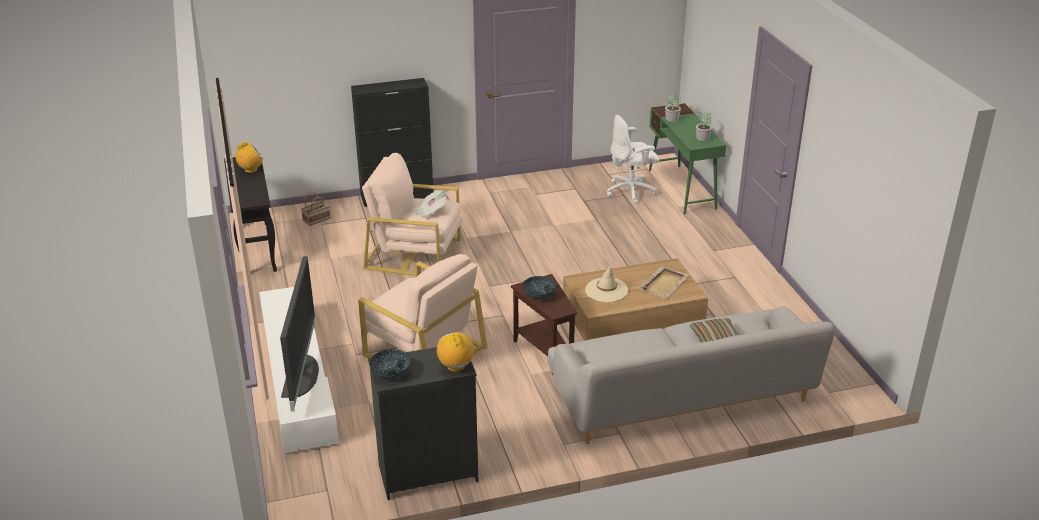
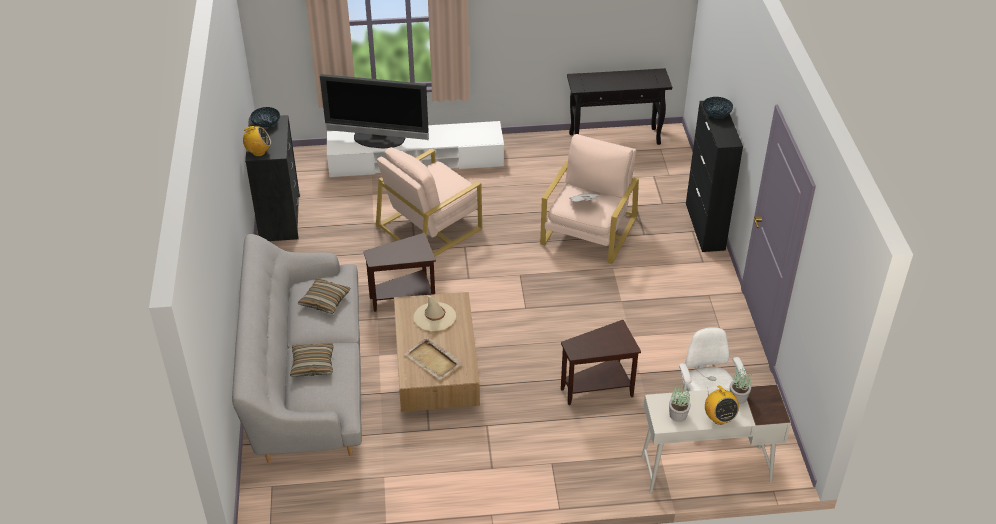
camera: 100 degrees right, 10 degrees up
radio [235,142,263,173] -> radio moved to [705,386,739,425]
basket [301,192,331,226] -> none
bowl [523,276,556,299] -> bowl moved to [703,97,733,118]
green desk [649,103,726,214] -> white desk [641,384,791,493]
none -> pillow [298,278,350,314]
none -> brown side table [561,320,641,405]

